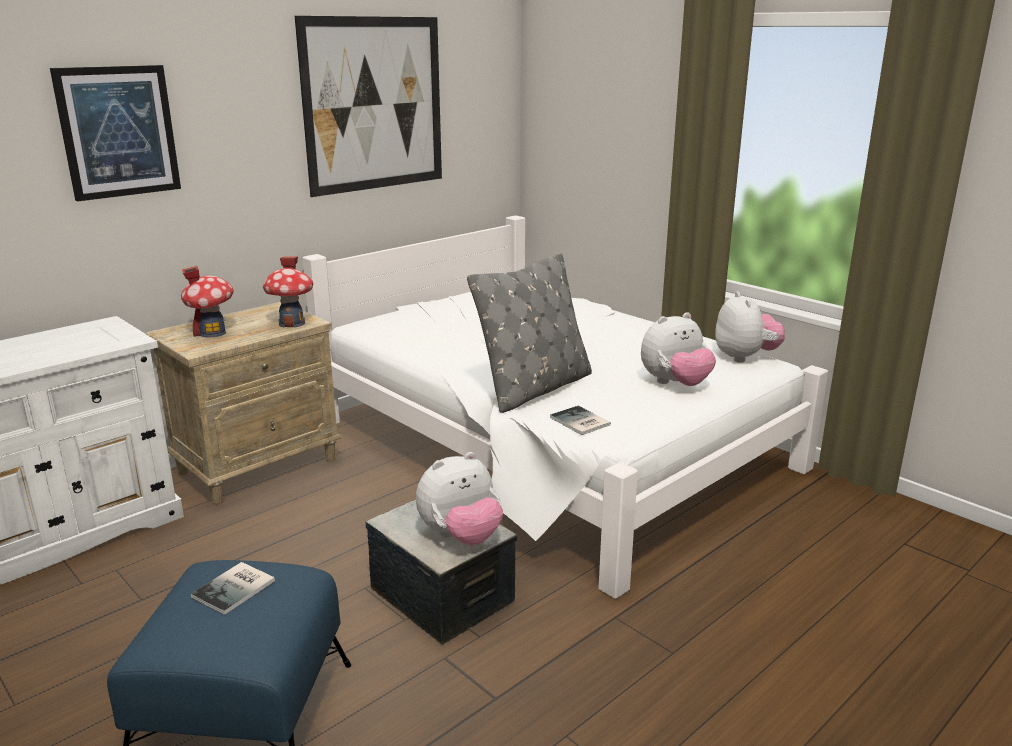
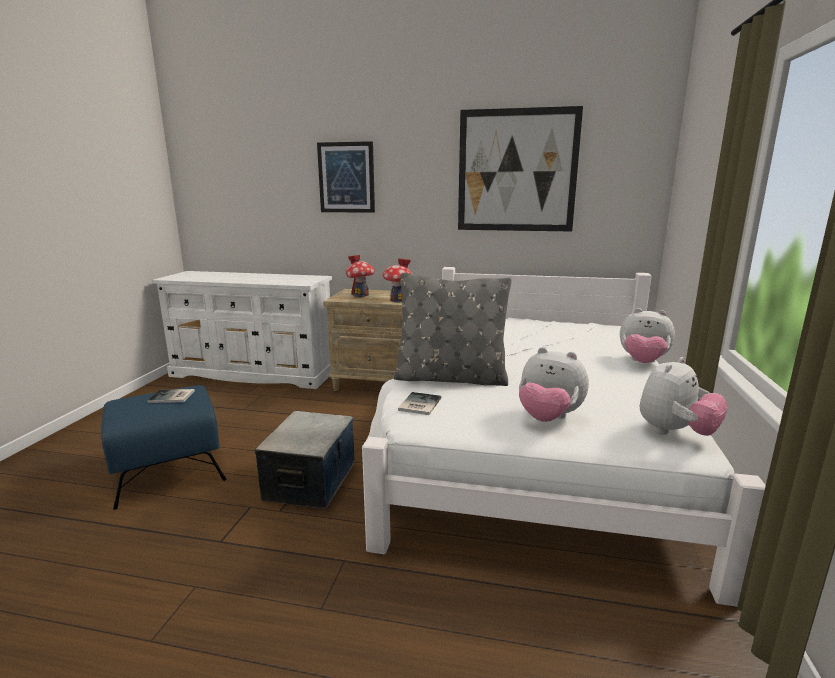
camera: 55 degrees right, 5 degrees down
plush toy [416,452,503,545] -> plush toy moved to [620,308,675,363]

